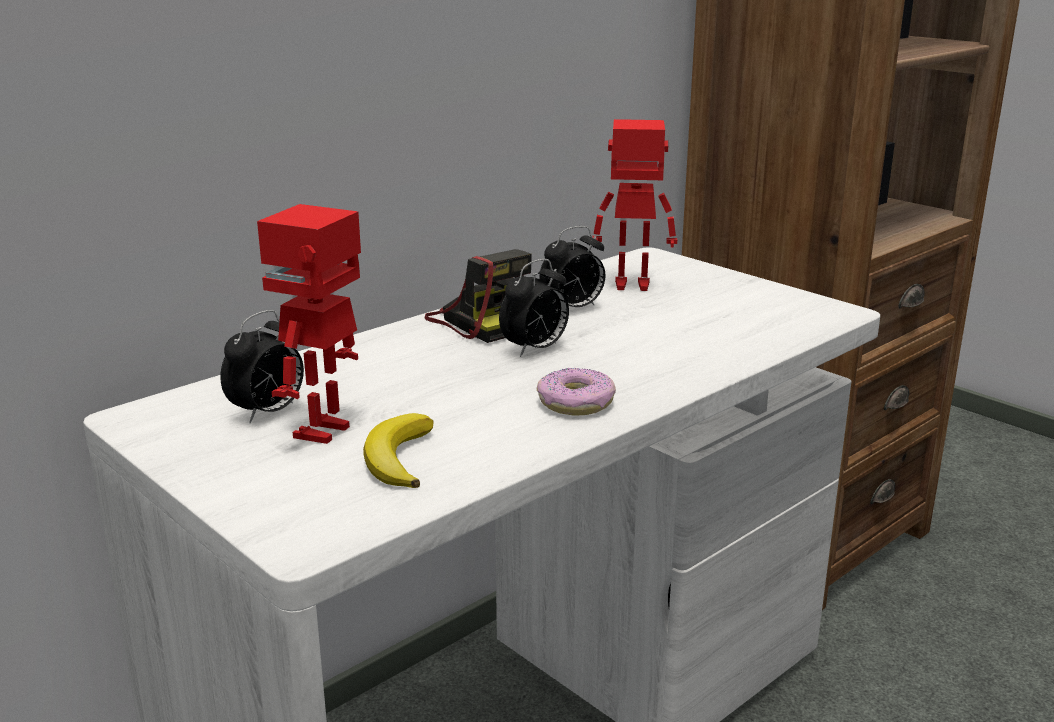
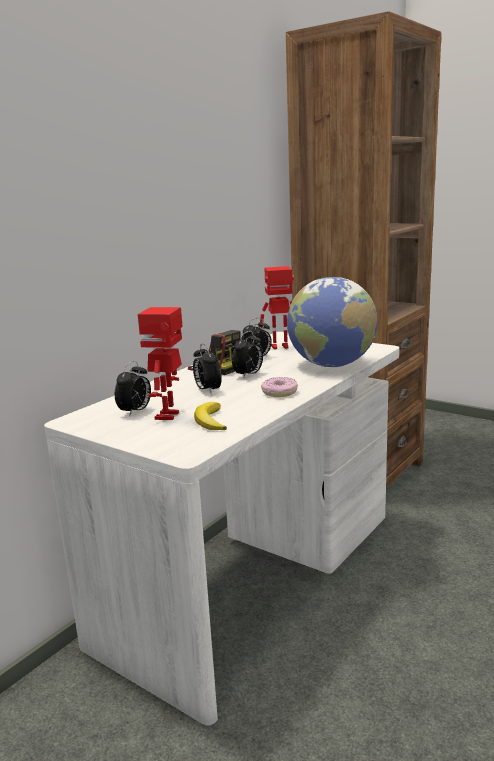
camera: 10 degrees left, 5 degrees down
none -> alarm clock [193,343,222,393]
none -> globe [287,277,378,367]

